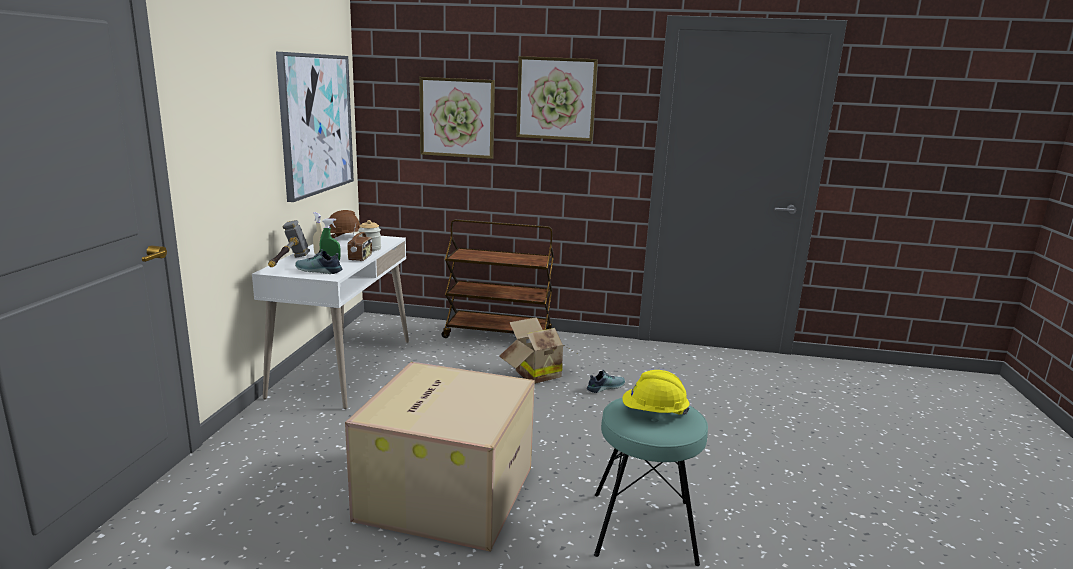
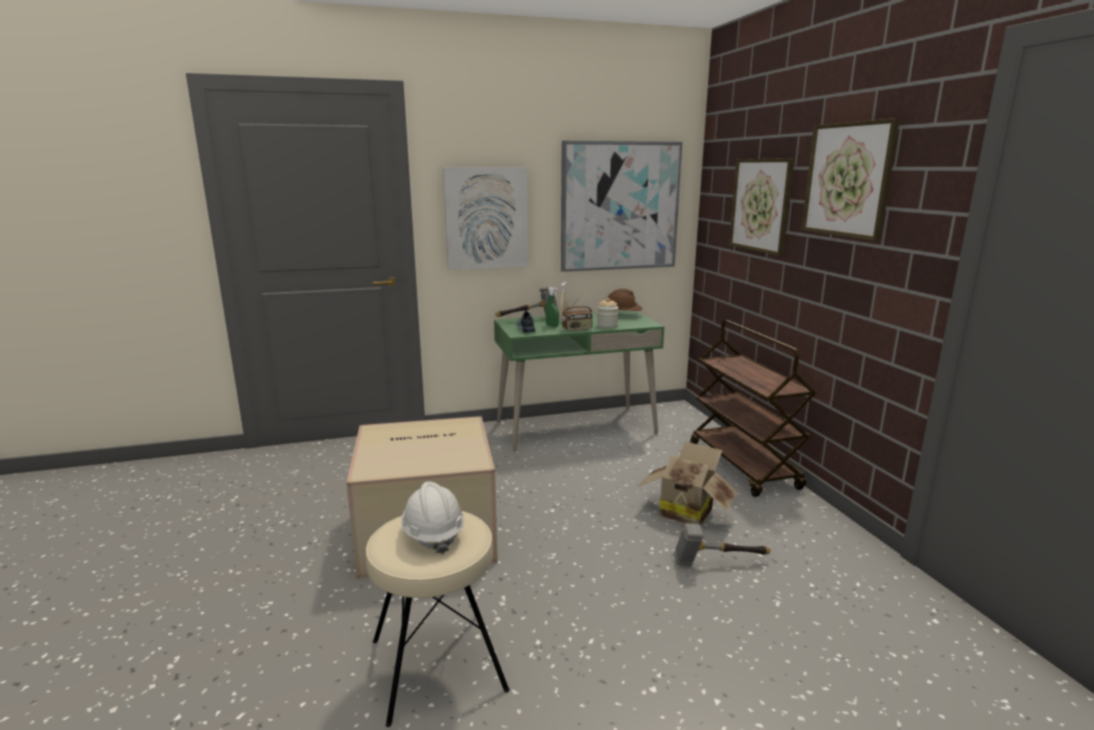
camera: 65 degrees right, 0 degrees up
white desk [252,233,409,409] -> green desk [494,311,664,452]
shoe [587,370,625,393] -> hammer [674,523,771,566]
turquoise stool [594,397,708,566] -> beige stool [366,511,510,727]
yellow hard hat [622,370,690,415] -> white hard hat [402,481,464,554]
none -> picture [443,167,528,270]

